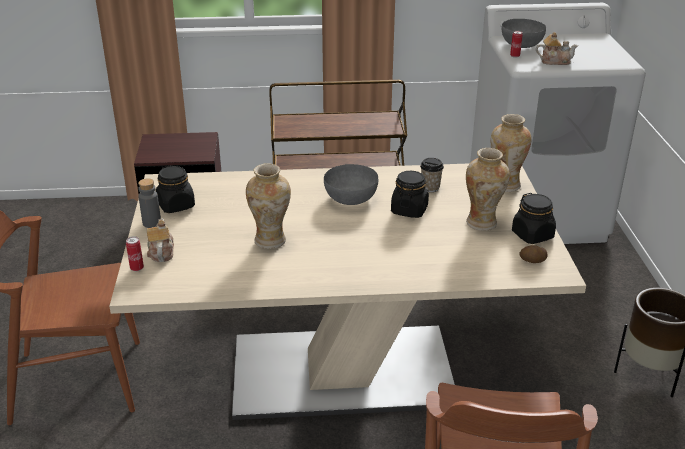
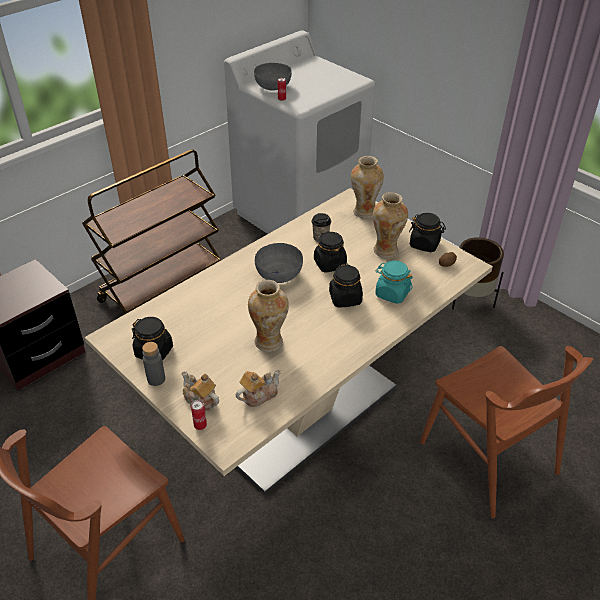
camera: 40 degrees left, 10 degrees up
teapot [536,32,578,65] -> teapot moved to [236,370,281,407]
none -> black jar [329,264,363,308]
none -> turquoise jar [375,260,413,304]

